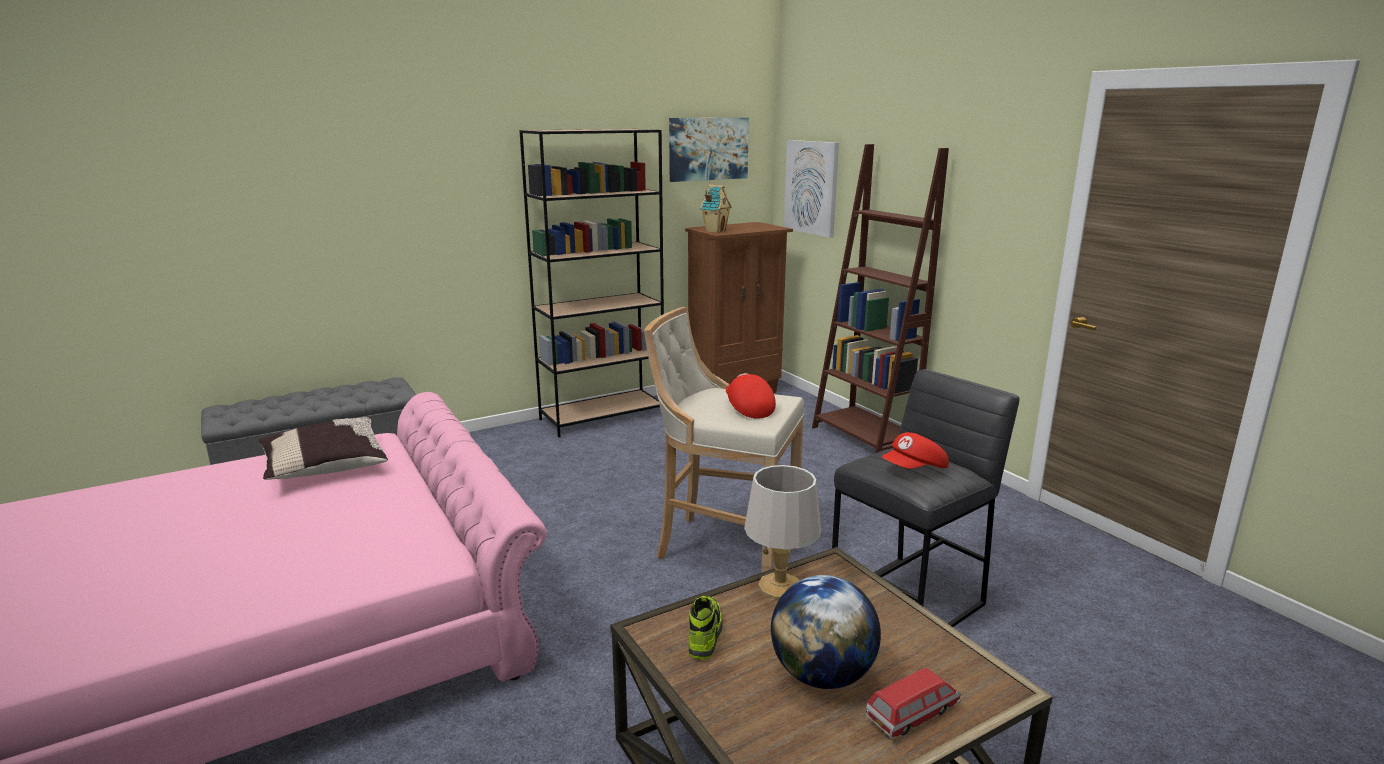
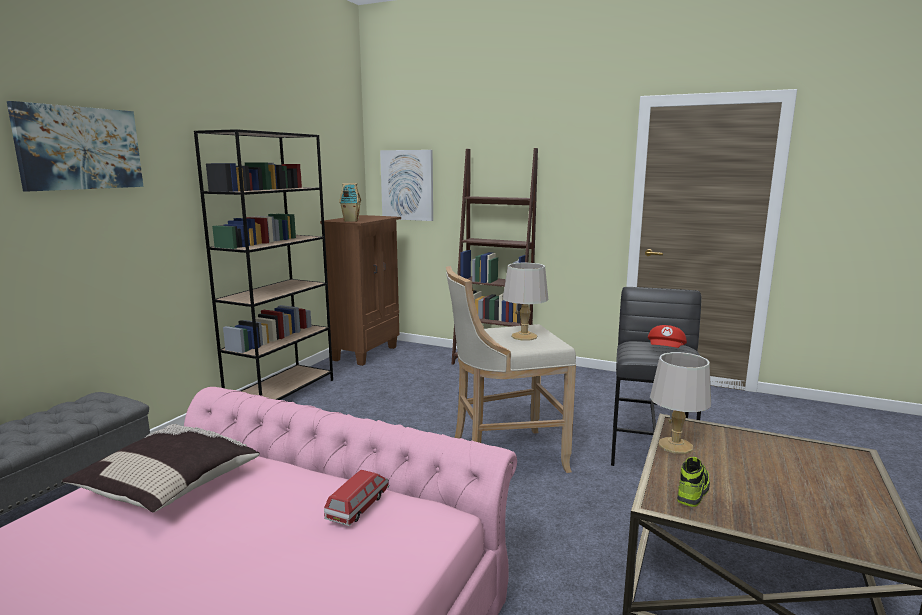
camera: 35 degrees left, 5 degrees down
picture [669,118,749,182] -> picture moved to [7,101,144,192]
shoe [689,596,723,659] -> shoe turned 60 degrees clockwise [677,457,710,507]
red cap [726,373,776,419] -> grey table lamp [503,263,548,341]
globe [771,575,881,689] -> none
toy car [865,668,961,739] -> toy car moved to [324,470,389,526]

